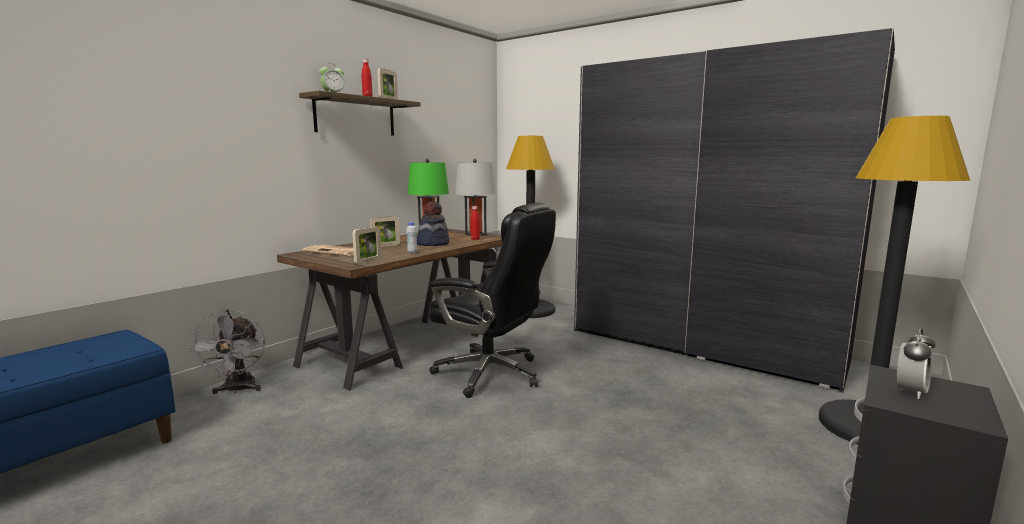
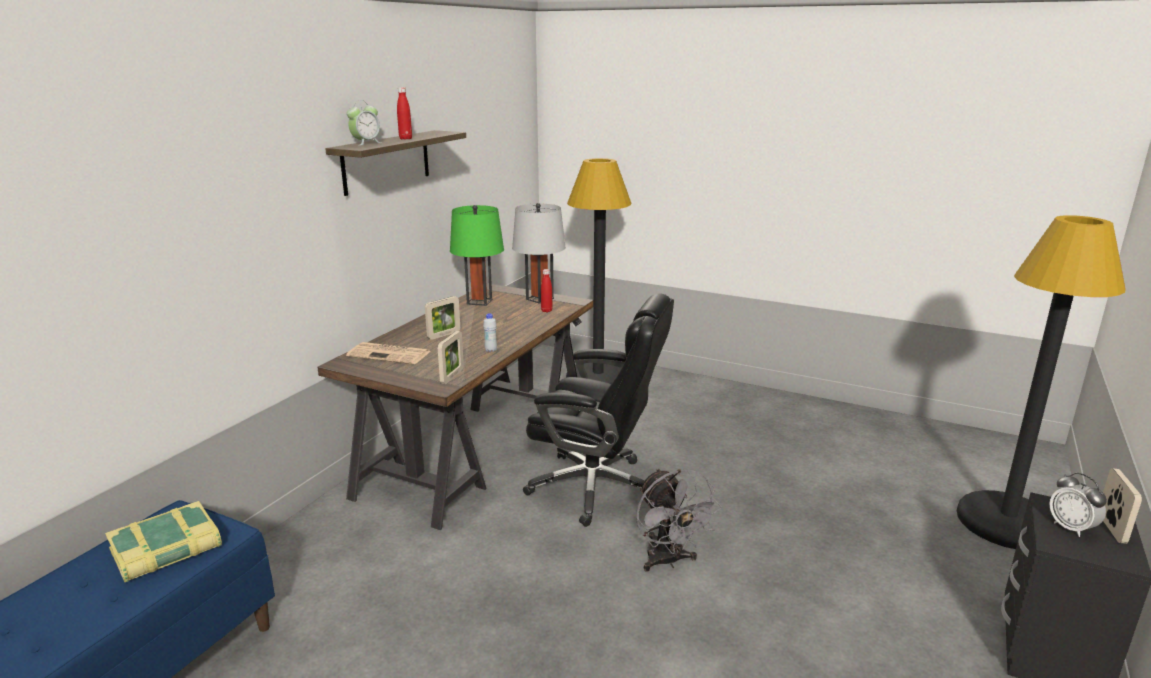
camera: 10 degrees left, 10 degrees up
grey fan [189,309,265,394] -> grey fan moved to [636,468,722,571]
picture frame [377,68,398,100] -> picture frame moved to [1103,468,1142,544]
hat [417,201,449,246] -> none
grey wardrobe [574,28,895,393] -> none
alarm clock [897,328,935,399] -> alarm clock turned 120 degrees clockwise [1049,473,1107,537]
none -> book [105,501,222,582]

